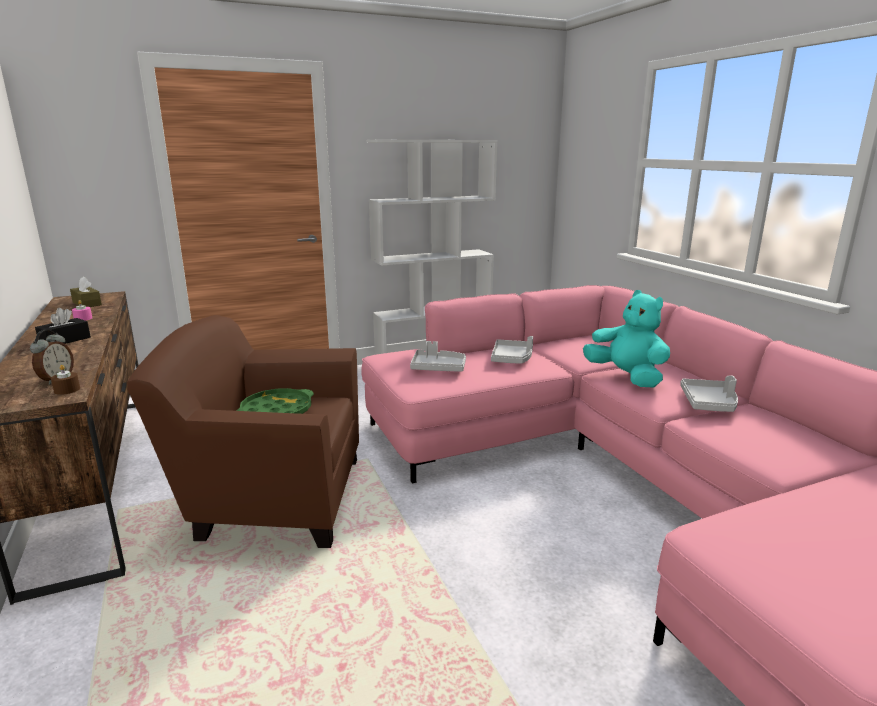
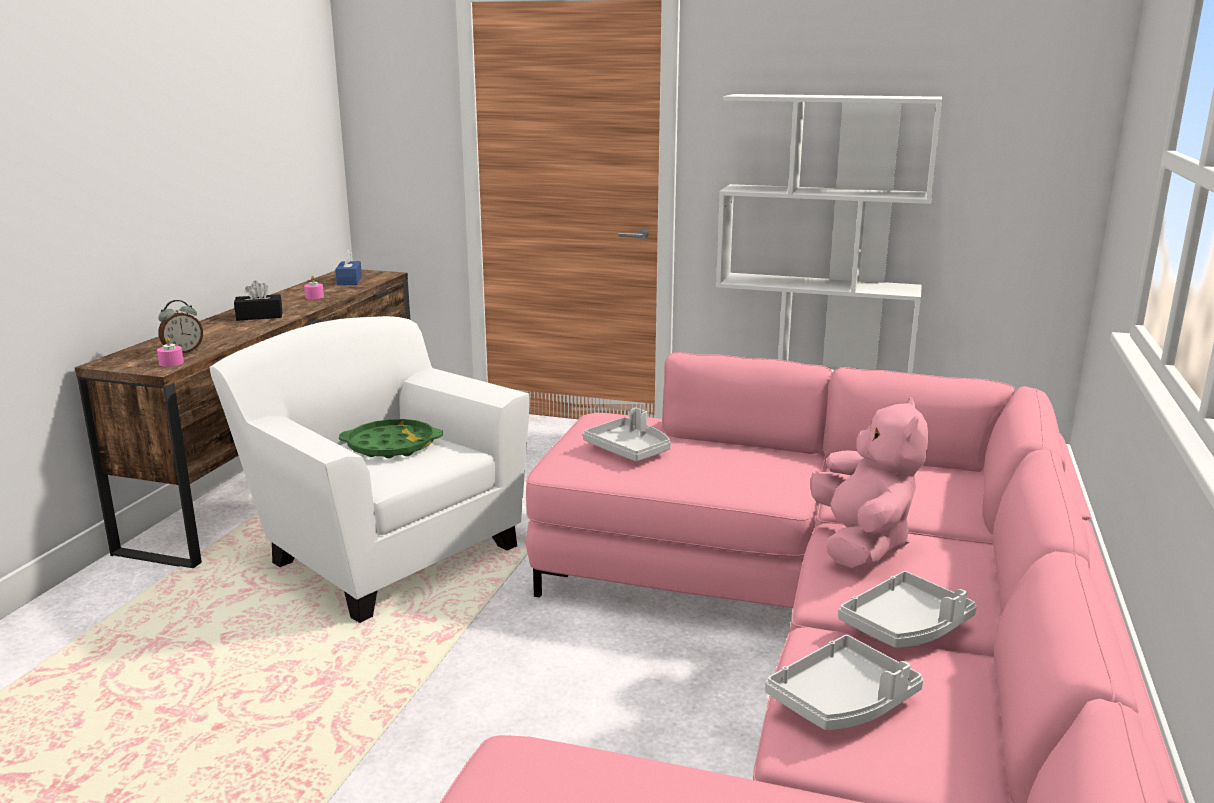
camera: 40 degrees right, 0 degrees up
brown candle [51,365,80,395] -> pink candle [157,337,184,367]
brown tissue box [70,277,102,307] -> blue tissue box [335,249,362,285]
brown armchair [127,315,359,548] -> white armchair [210,316,530,623]
grey tray [491,336,533,364] -> grey tray moved to [765,635,924,730]
turquoise plush toy [583,290,670,388] -> pink plush toy [810,397,929,571]

